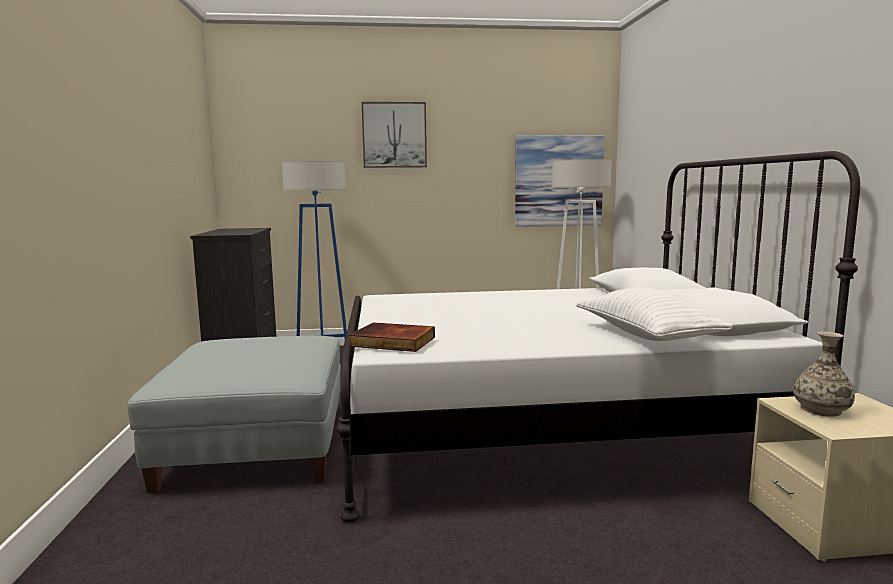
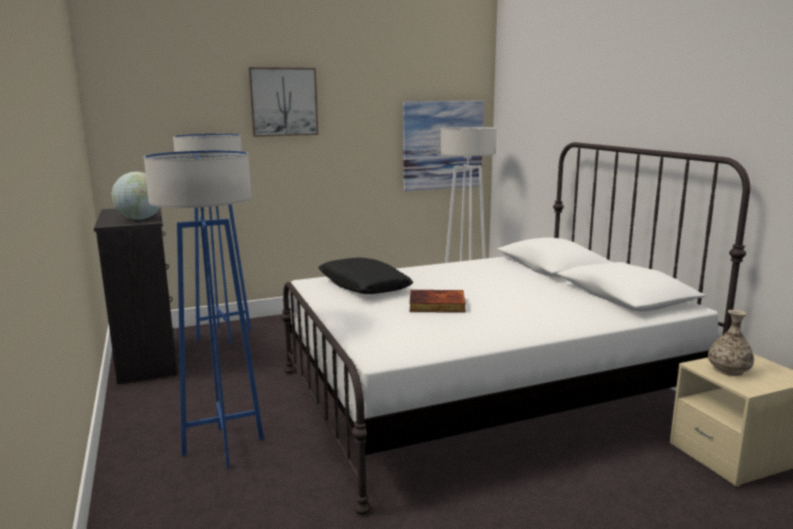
camera: 15 degrees left, 5 degrees up
grey ottoman [127,335,341,493] -> blue floor lamp [144,151,264,468]
book [349,322,435,352] -> book moved to [409,290,466,313]
white pillow [576,288,733,341] -> none
none -> globe [112,172,160,220]
none -> black pillow [318,258,413,294]

